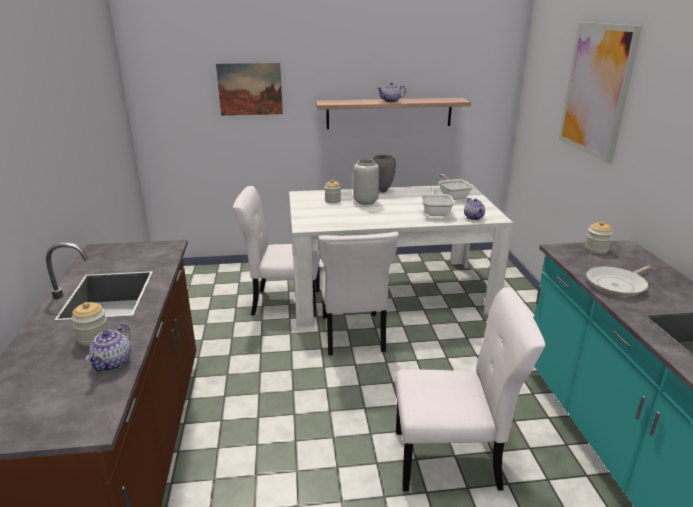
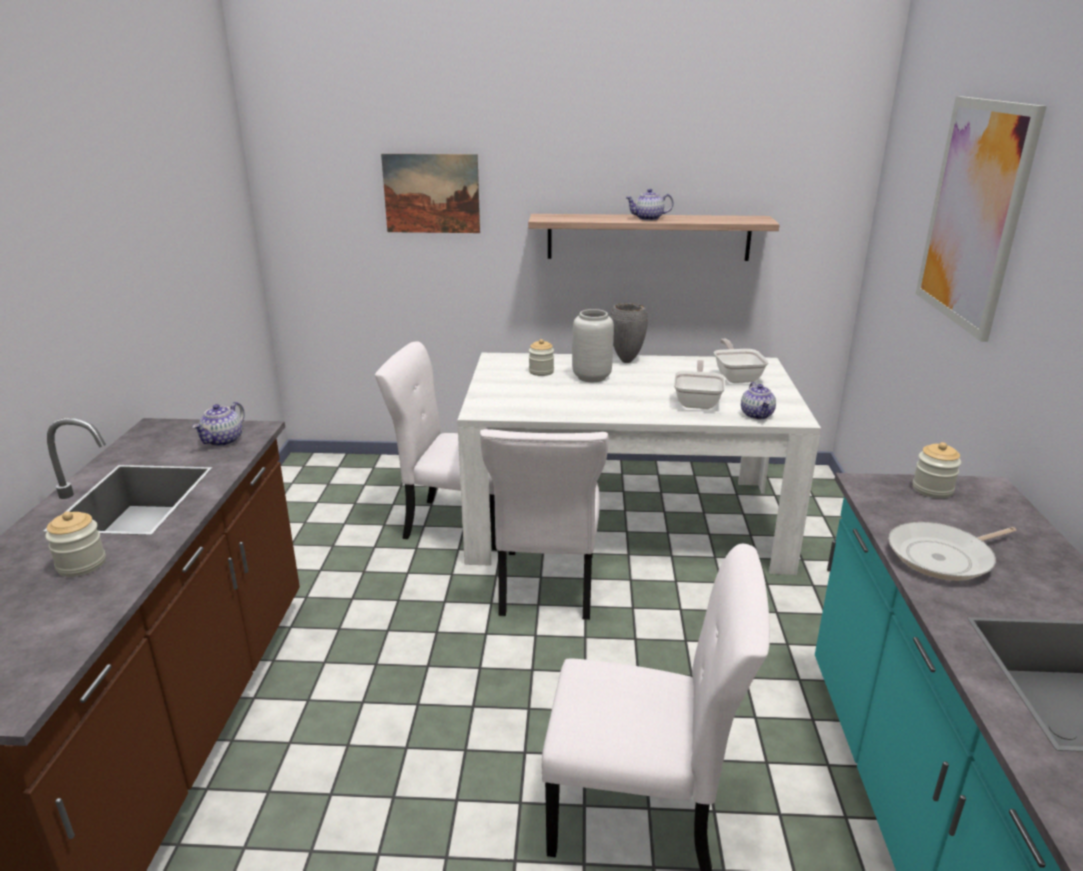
camera: 10 degrees right, 0 degrees up
teapot [86,324,132,371] -> teapot moved to [192,402,245,446]

